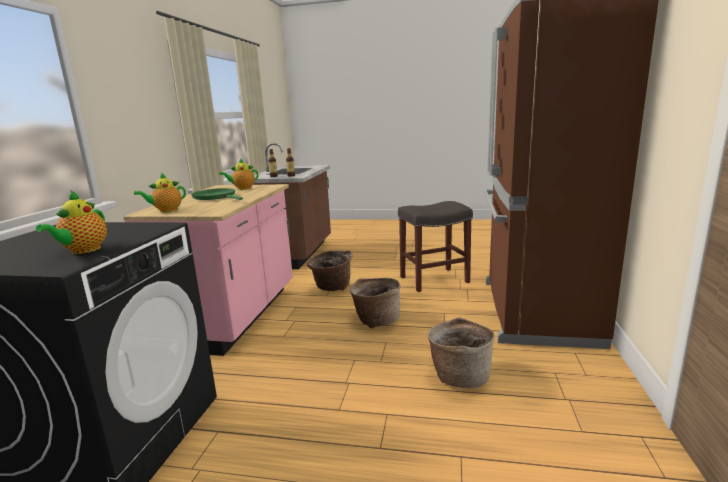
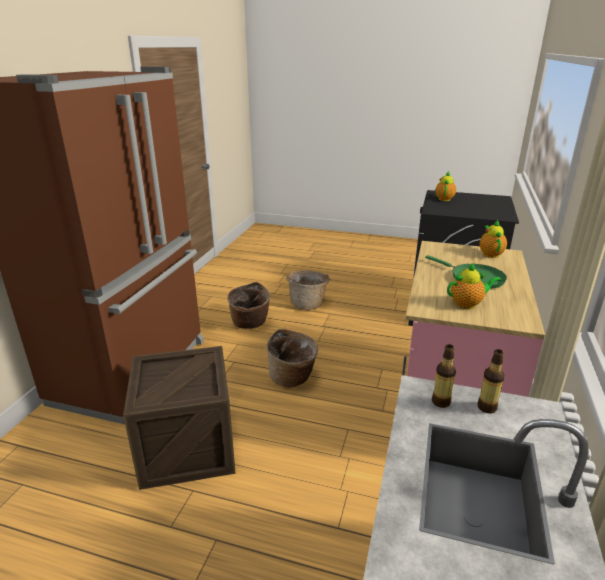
camera: 175 degrees left, 10 degrees up
teapot [134,173,186,212] -> teapot turned 60 degrees counterclockwise [479,219,507,258]
basket [307,250,353,291] -> basket moved to [286,271,330,310]
grey stool [398,201,473,292] -> crate [123,346,236,490]

